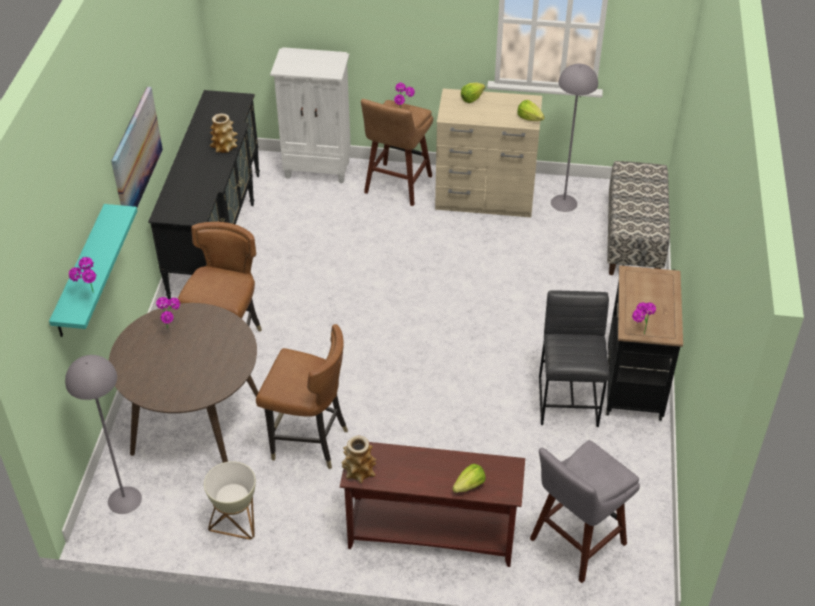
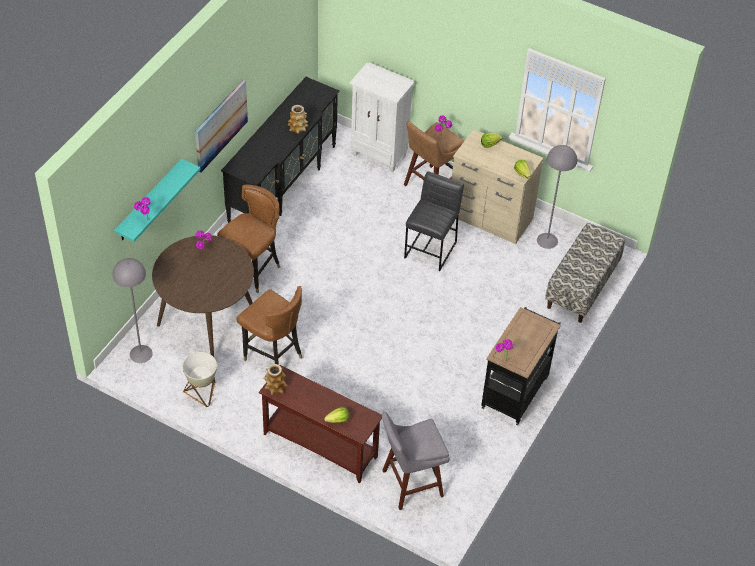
camera: 20 degrees right, 5 degrees up
grey stool [539,290,609,427] -> grey stool moved to [404,171,464,271]

